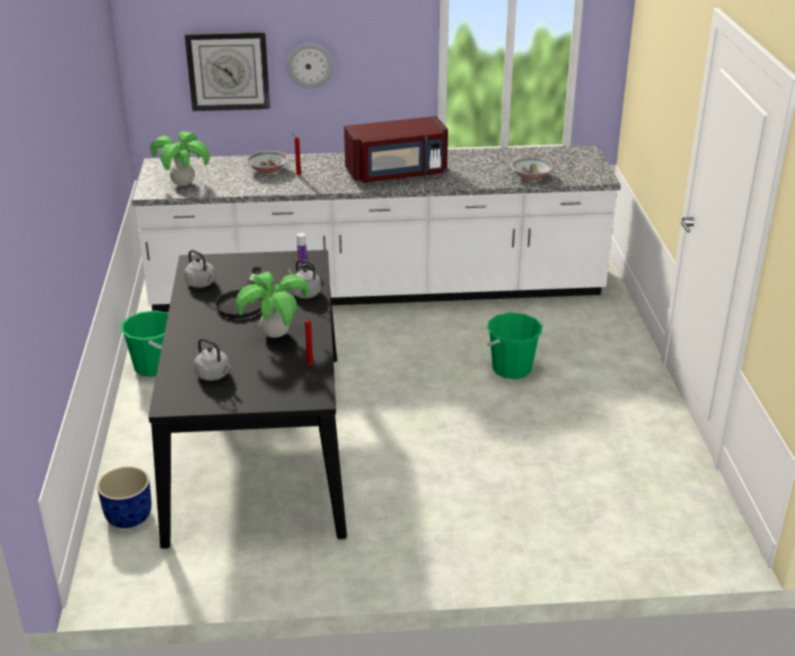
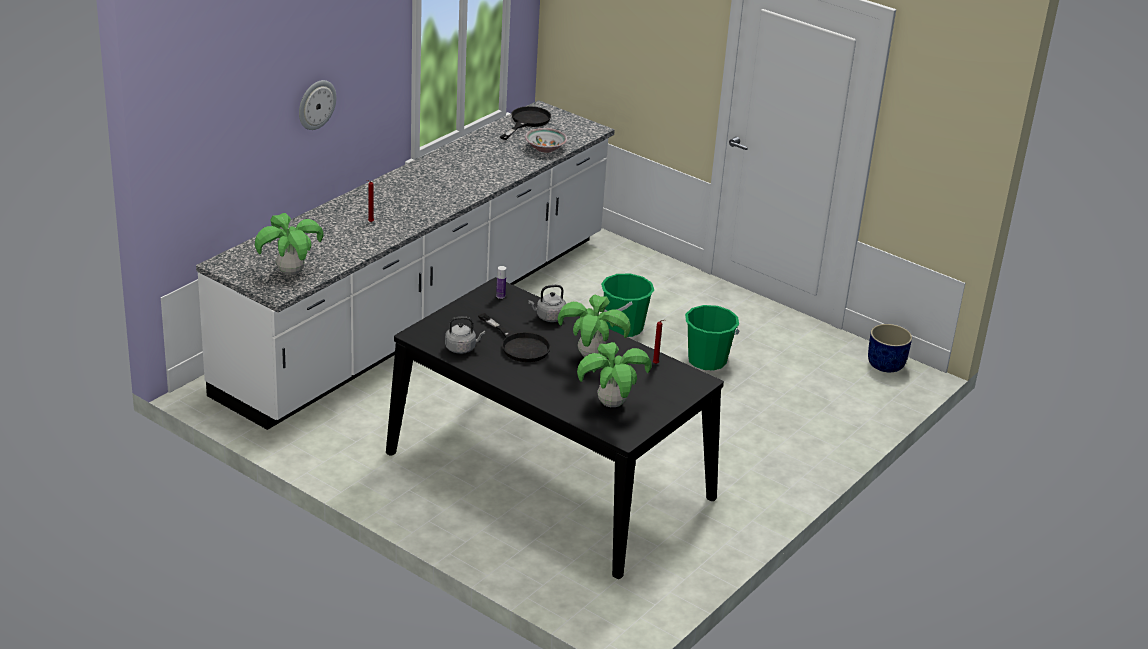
camera: 50 degrees left, 0 degrees up
blue planter [97,466,152,528] -> blue planter moved to [868,324,912,372]
green bucket [121,311,168,377] -> green bucket moved to [685,305,739,371]
wall clock [185,31,270,111] -> none
grey kettle [194,338,231,381] -> potted plant [577,342,652,407]
bowl [246,151,289,174] -> none
red microwave [344,116,448,183] -> none
none -> black frying pan [500,106,551,140]

